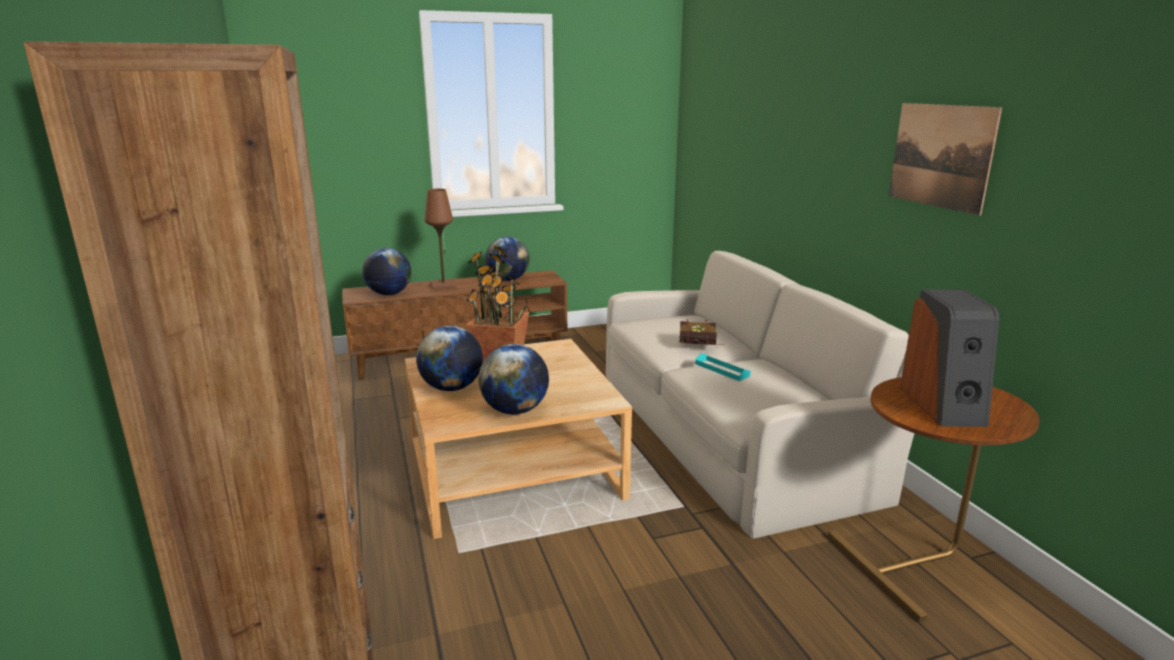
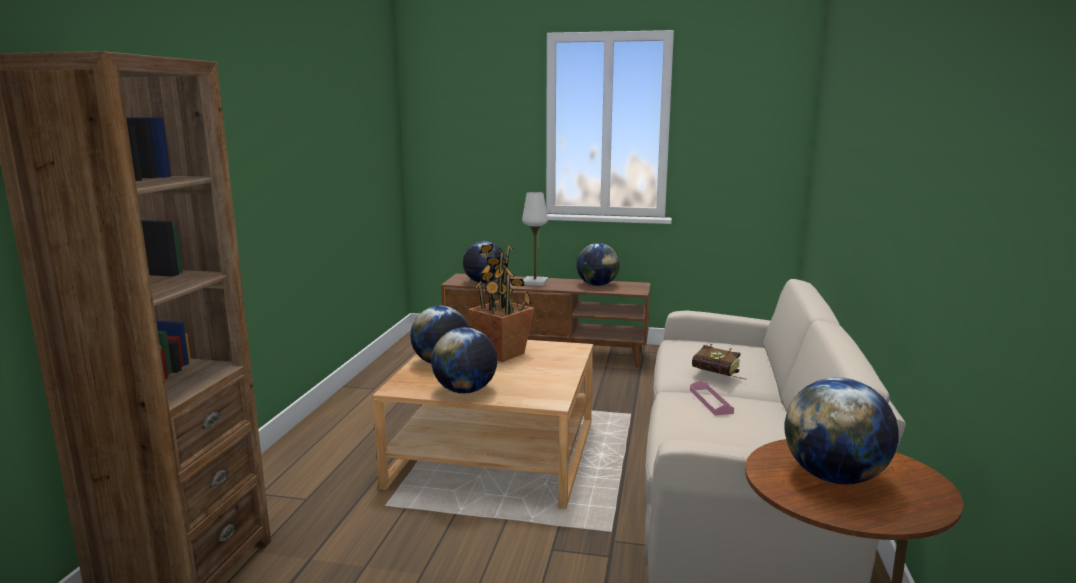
camera: 30 degrees right, 5 degrees down
brown table lamp [424,189,457,290] -> white table lamp [522,192,548,286]
turquoise tray [695,353,751,381] -> pink tray [690,380,734,416]
picture [889,103,1002,216] -> none
speaker [900,289,999,427] -> globe [785,377,899,484]

